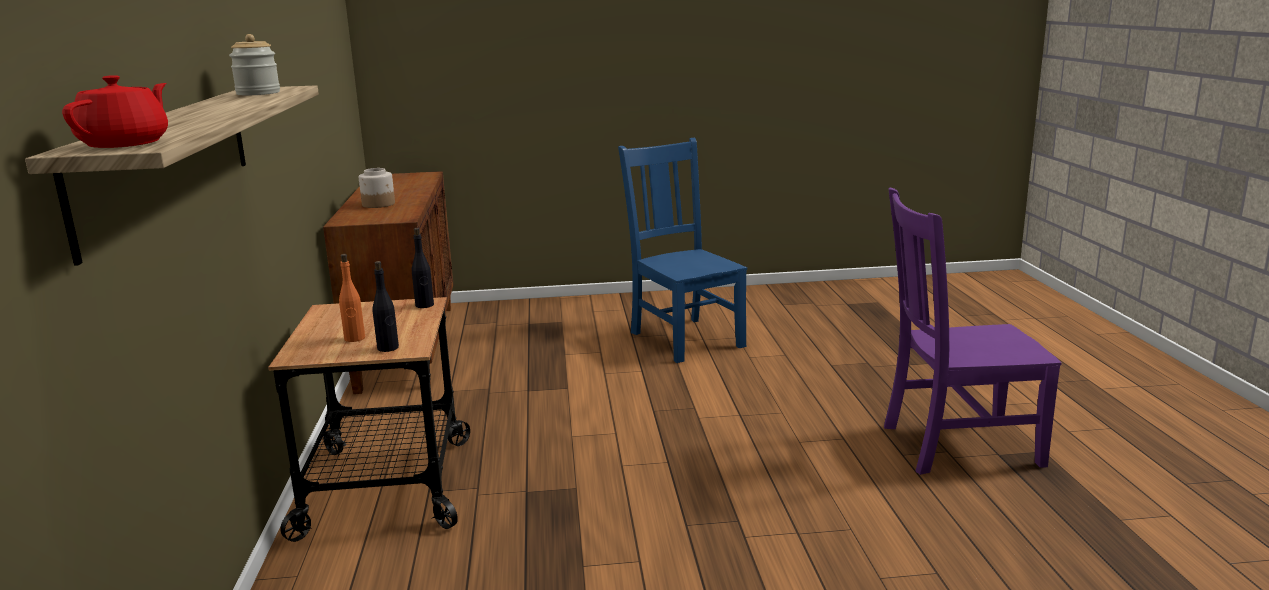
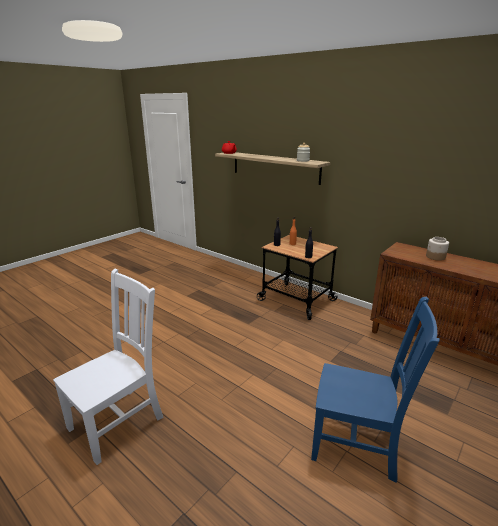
camera: 135 degrees right, 5 degrees up
purple chair [884,188,1062,475] -> white chair [53,269,164,465]

